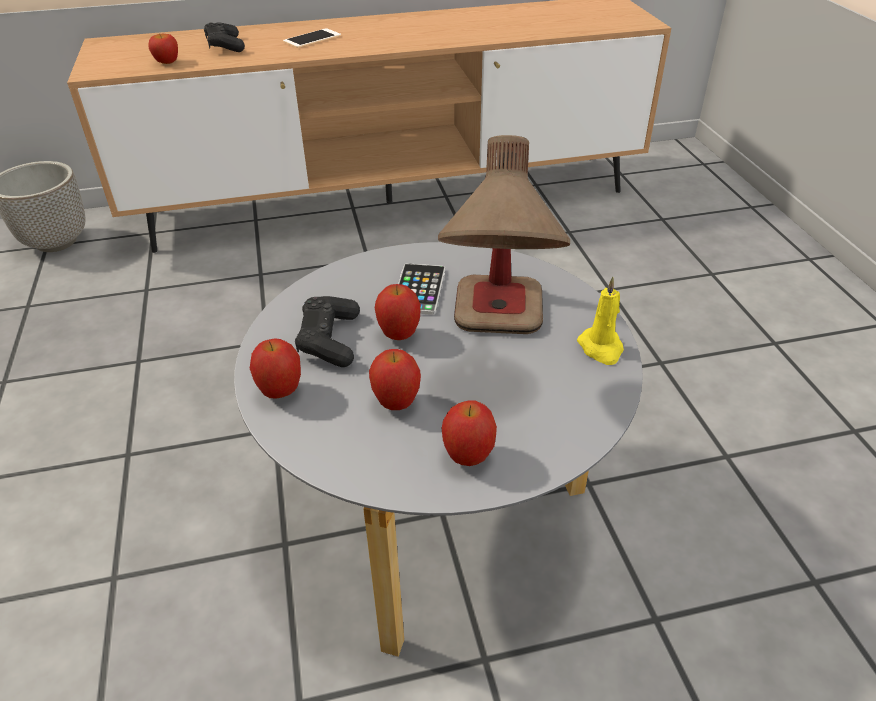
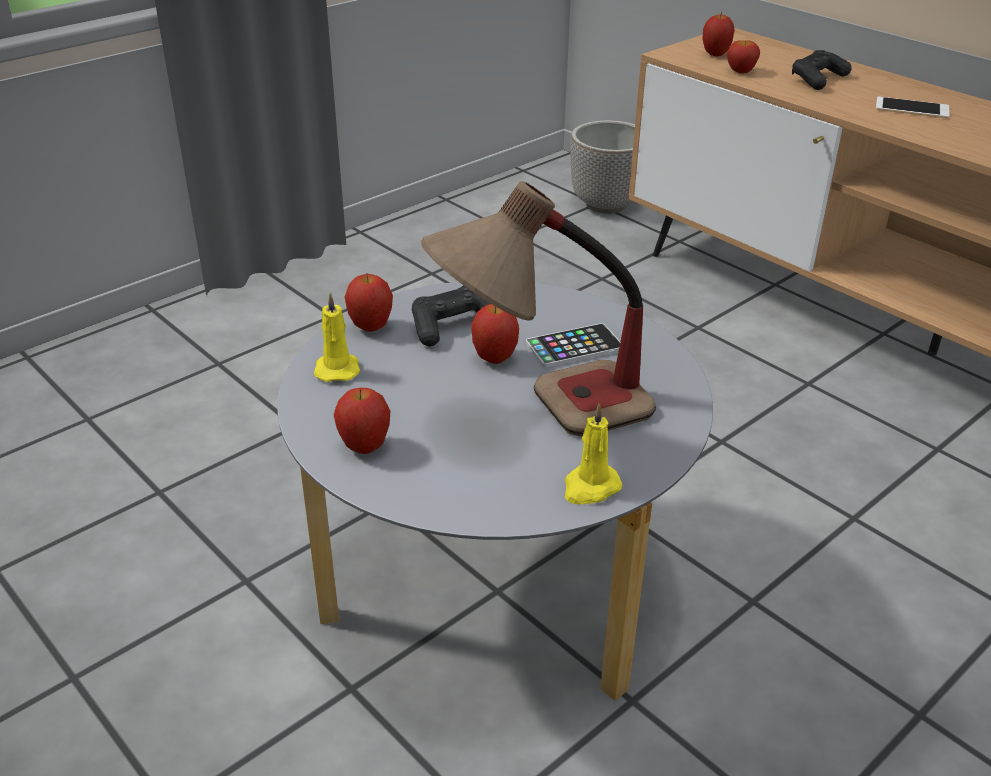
camera: 60 degrees right, 5 degrees down
apple [369,349,421,410] -> apple moved to [702,12,735,57]
none -> yellow candle [314,292,360,382]

